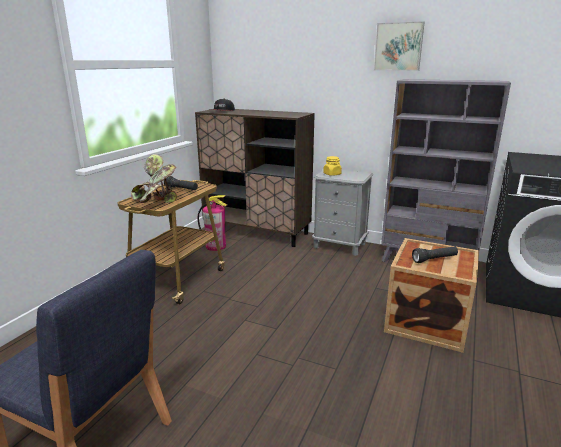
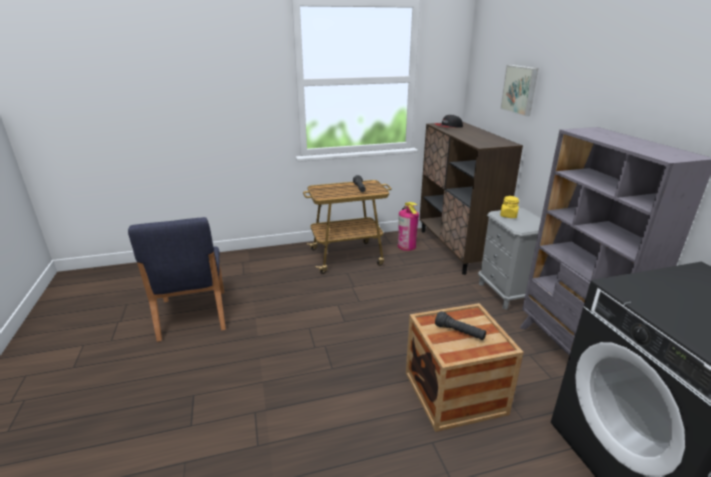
camera: 50 degrees right, 5 degrees up
potted plant [131,154,177,203] -> none
picture [374,21,425,71] -> picture moved to [500,65,538,116]

